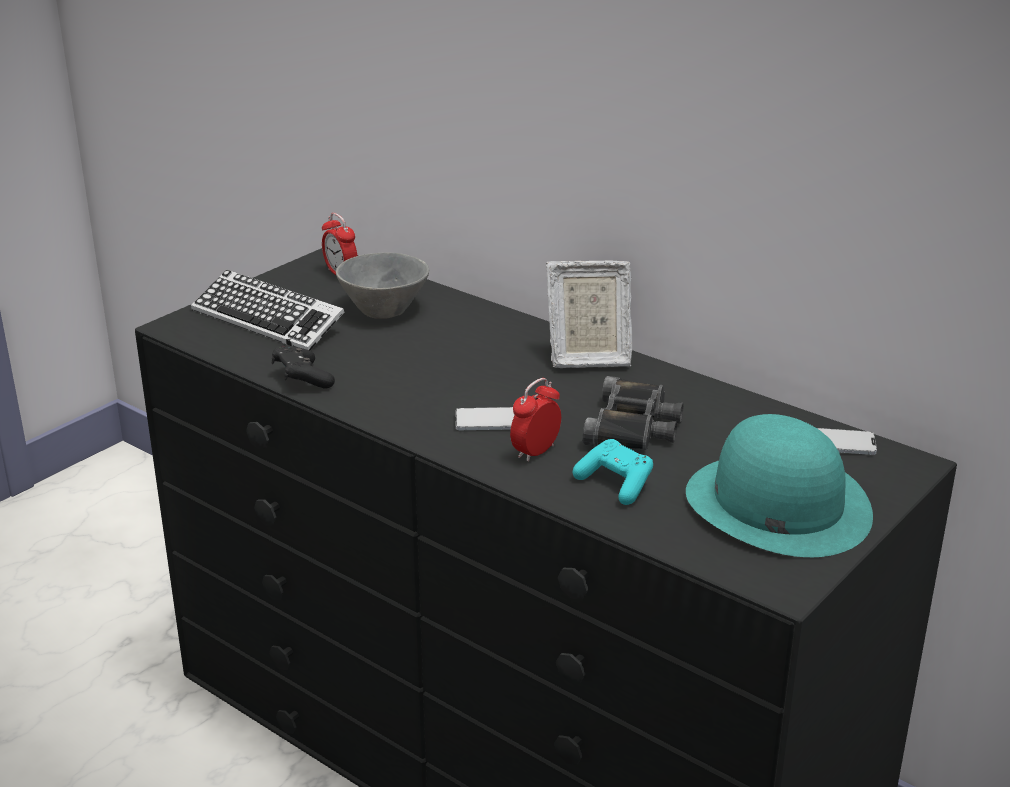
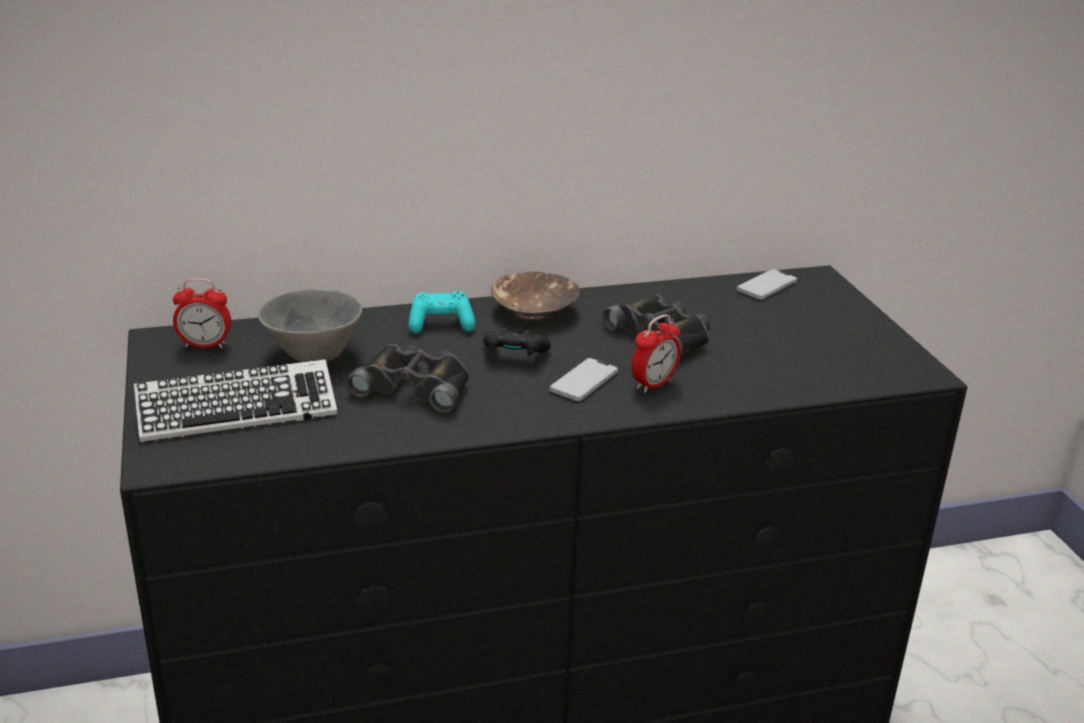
camera: 55 degrees left, 0 degrees up
black game controller [272,346,335,389] -> black game controller moved to [483,328,551,357]
alarm clock [510,378,561,462] -> alarm clock turned 120 degrees counterclockwise [631,315,681,393]
picture frame [546,260,632,368] -> brown bowl [491,272,580,321]
turquoise game controller [573,439,653,505] -> turquoise game controller moved to [409,291,475,333]
turquoise hat [686,414,873,557] -> none
none -> black binoculars [346,344,470,413]

